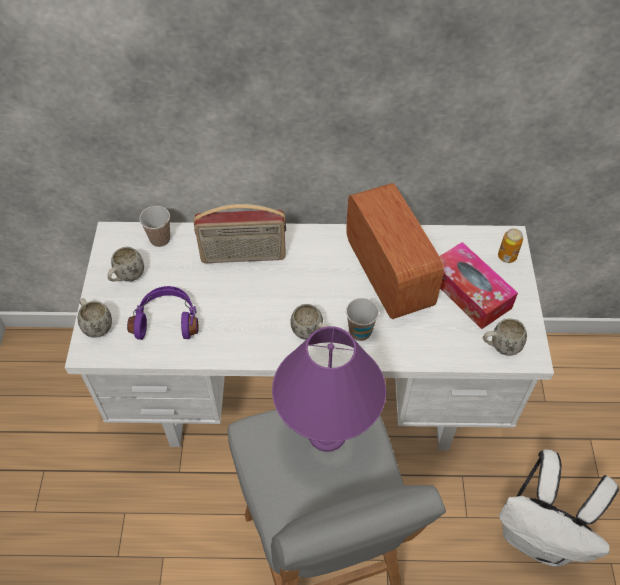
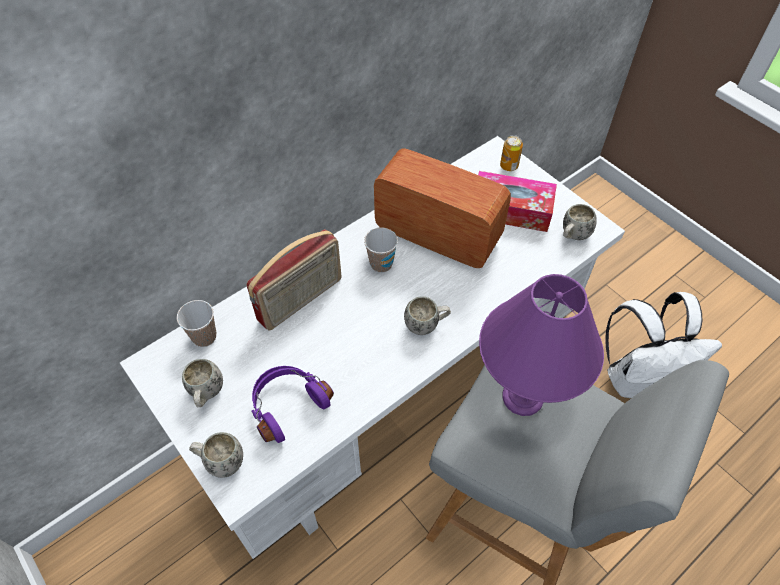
camera: 40 degrees left, 0 degrees up
cup [346,298,379,341] -> cup moved to [364,228,398,273]

